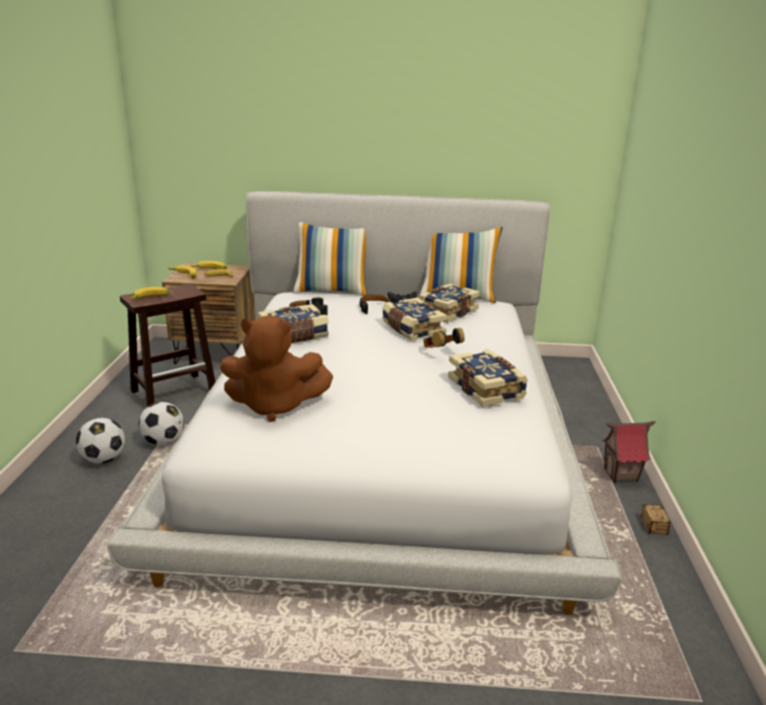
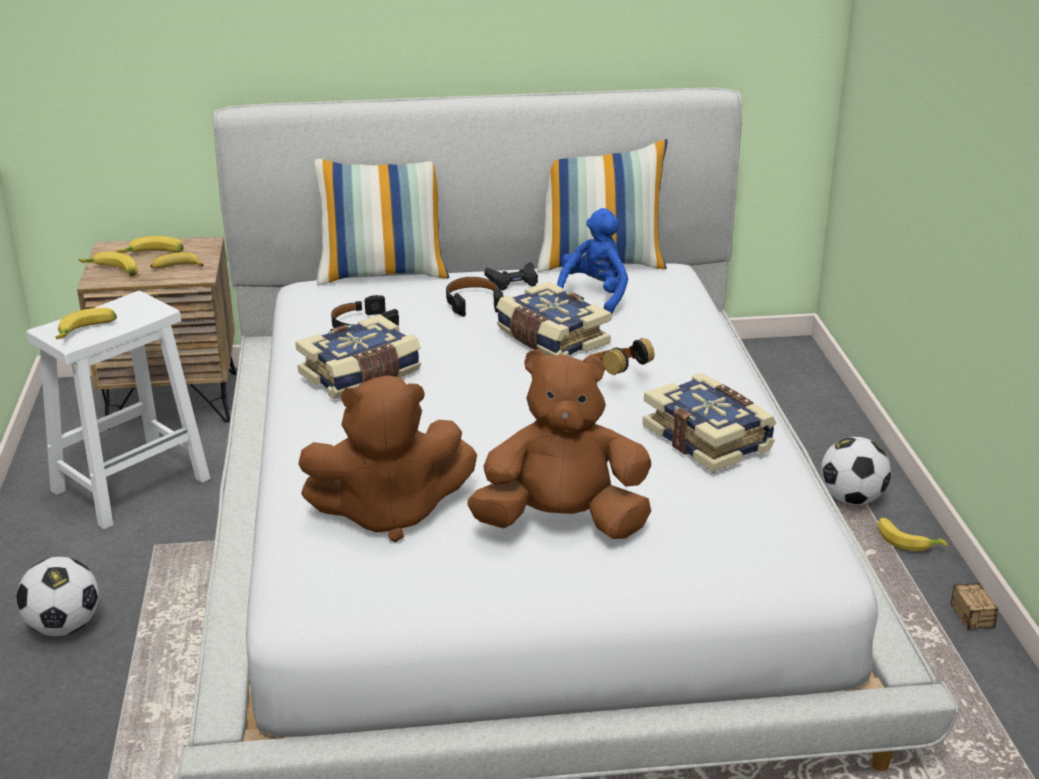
camera: 10 degrees left, 5 degrees up
brown stool [120,283,215,407] -> white stool [26,291,210,530]
football [139,402,184,445] -> football moved to [821,437,891,505]
book [418,283,480,323] -> blue plush toy [557,208,628,313]
toy house [602,421,656,483] -> banana [877,518,948,551]
none -> brown plush toy [467,349,651,539]

